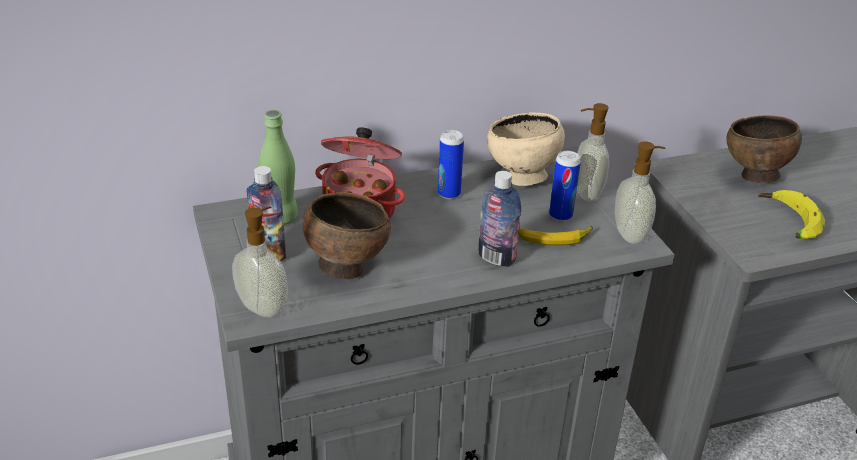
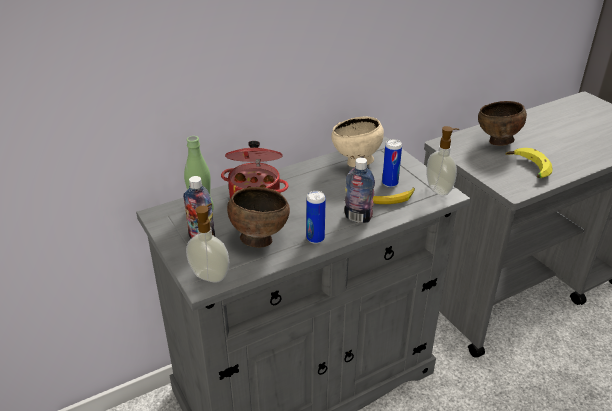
camera: 10 degrees left, 0 degrees up
can [438,130,464,199] -> can moved to [306,191,326,244]
soap dispenser [577,103,609,201] -> none

